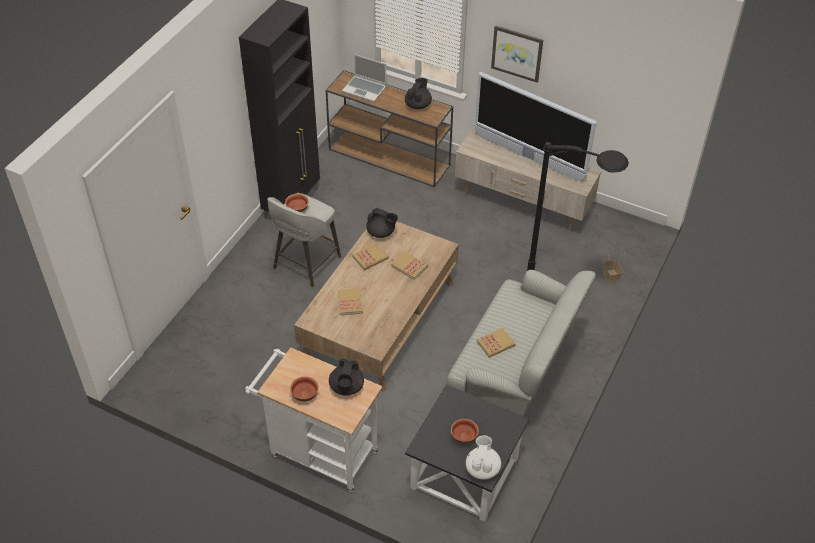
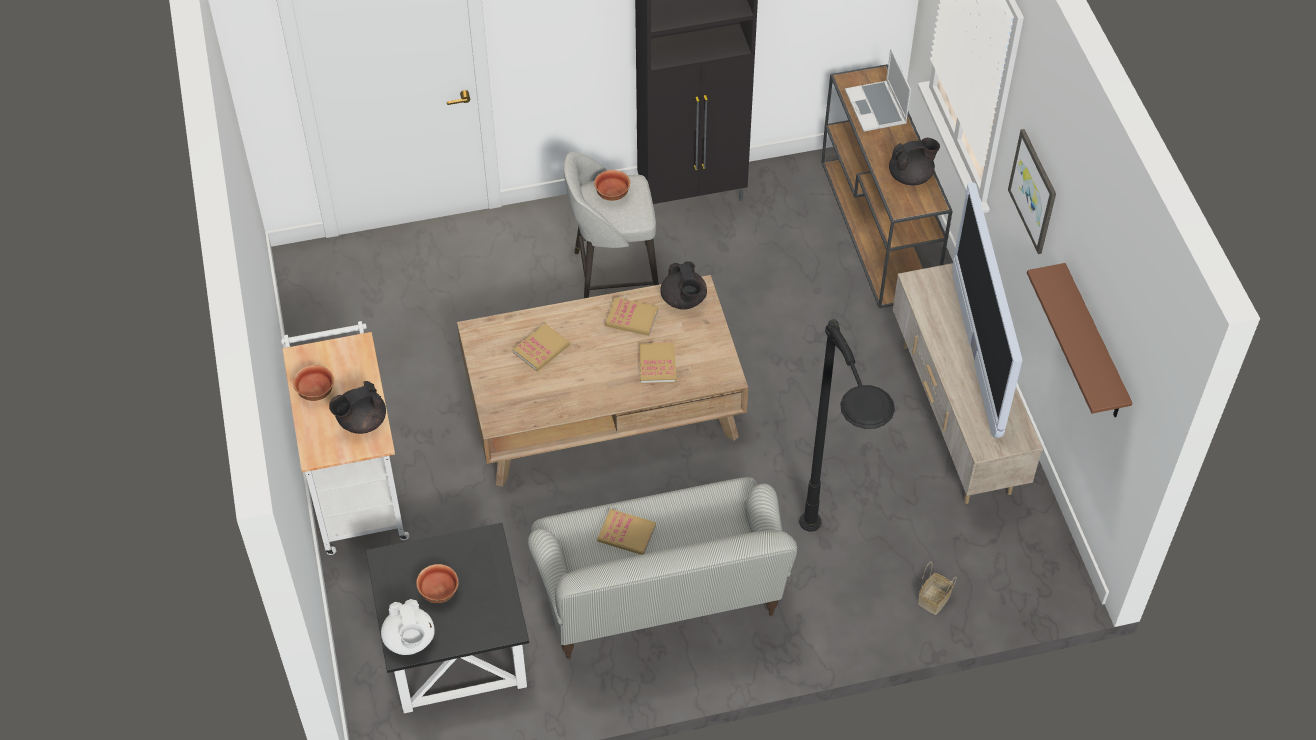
camera: 50 degrees right, 5 degrees up
white teapot [466,436,501,480] -> white teapot turned 105 degrees clockwise [381,599,435,655]
none -> brown shelf [1027,263,1132,417]

